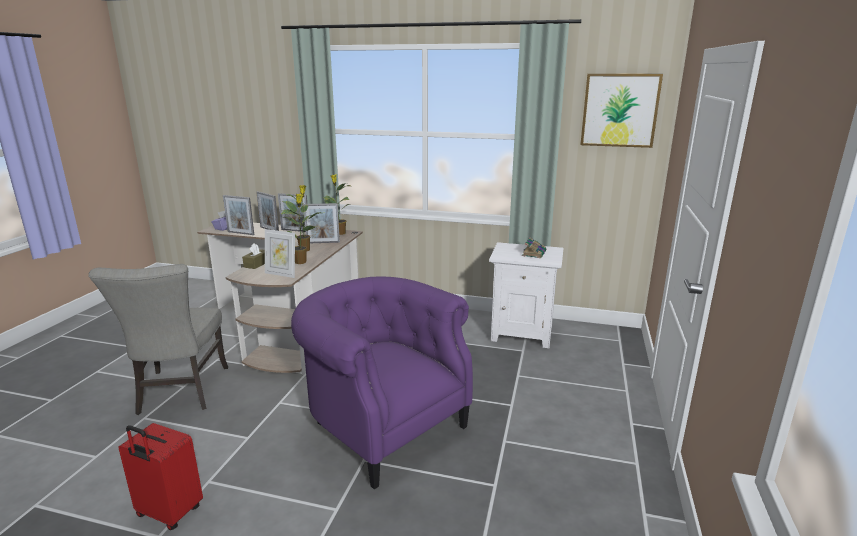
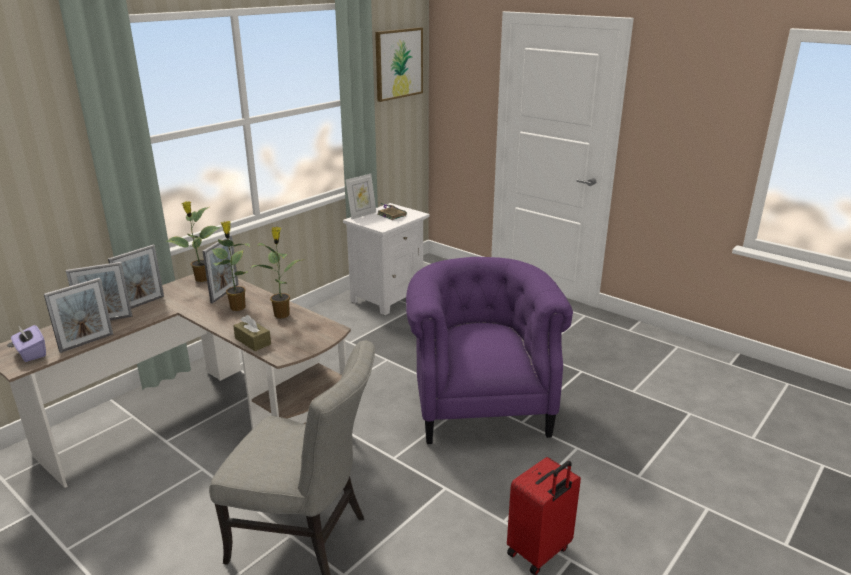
camera: 65 degrees left, 5 degrees up
picture frame [265,229,295,278] -> picture frame moved to [346,174,376,220]
purple armchair [291,277,473,489] -> purple armchair turned 105 degrees clockwise [406,257,573,444]

